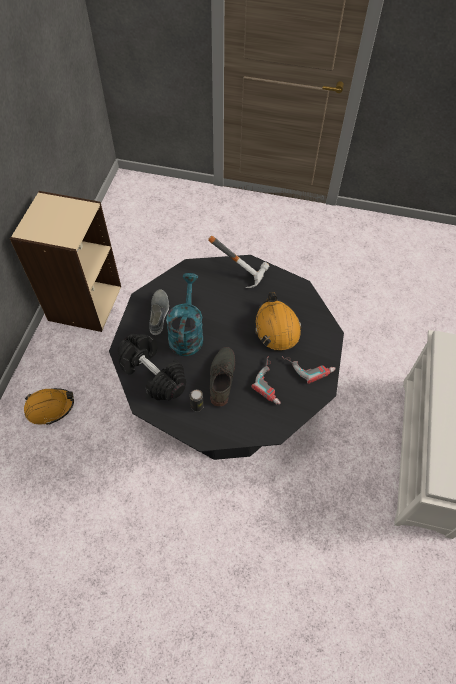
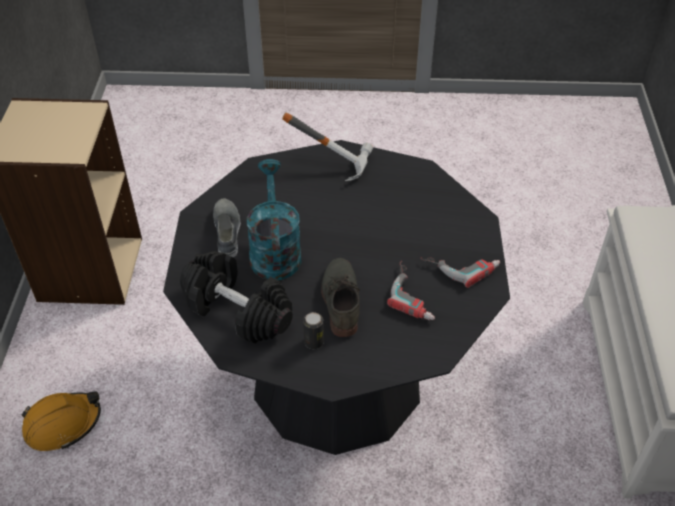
camera: 10 degrees left, 10 degrees down
orange hard hat [254,292,302,351] -> none

